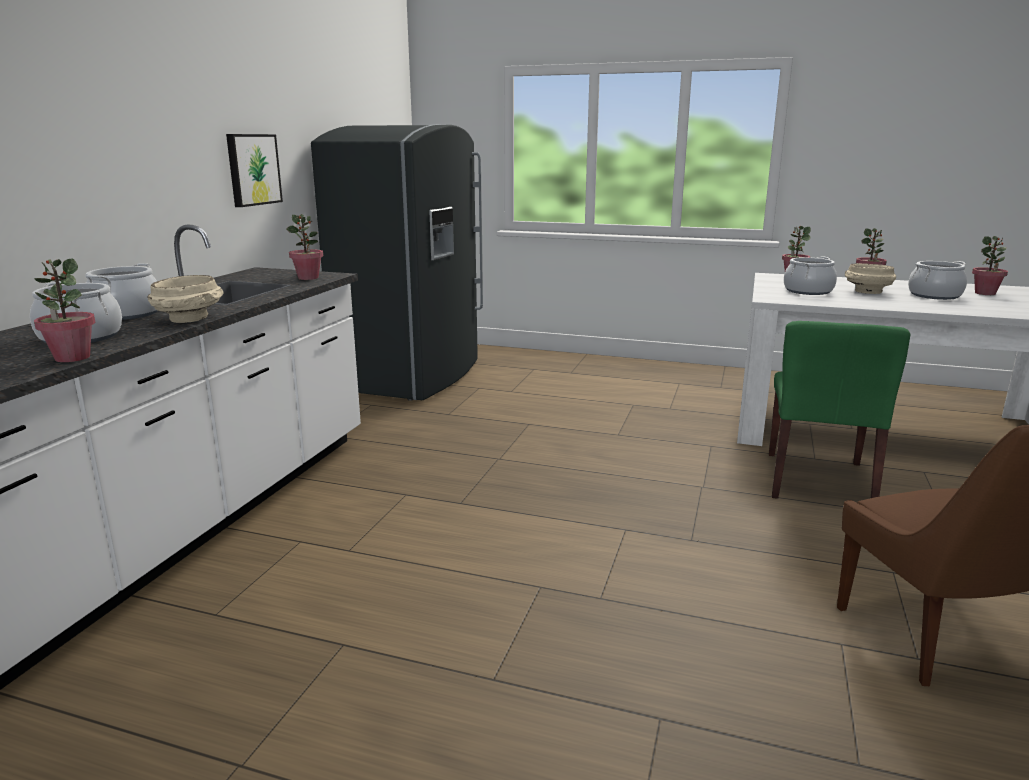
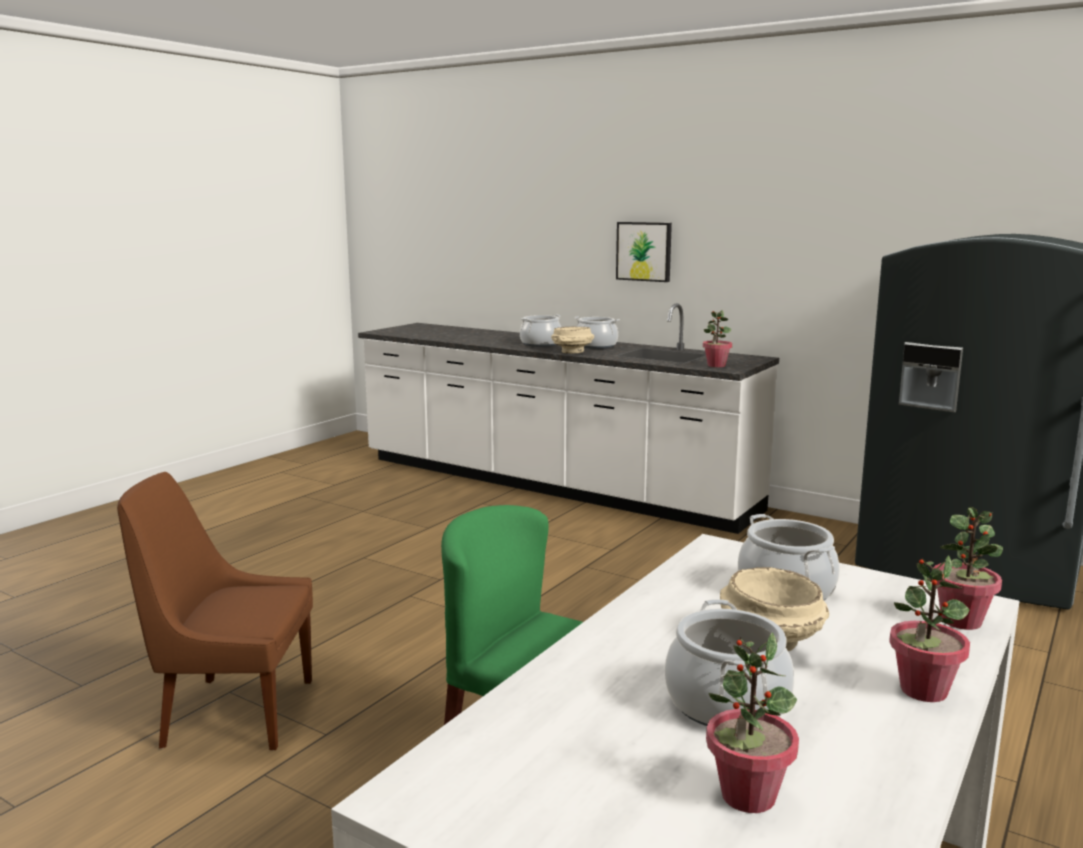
camera: 105 degrees right, 5 degrees down
potted plant [34,259,96,362] -> none
picture [226,134,283,207] -> picture moved to [616,222,672,282]

